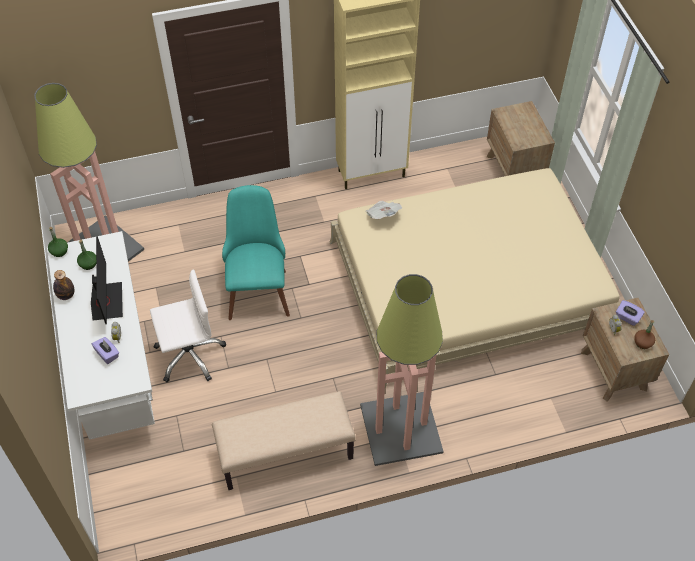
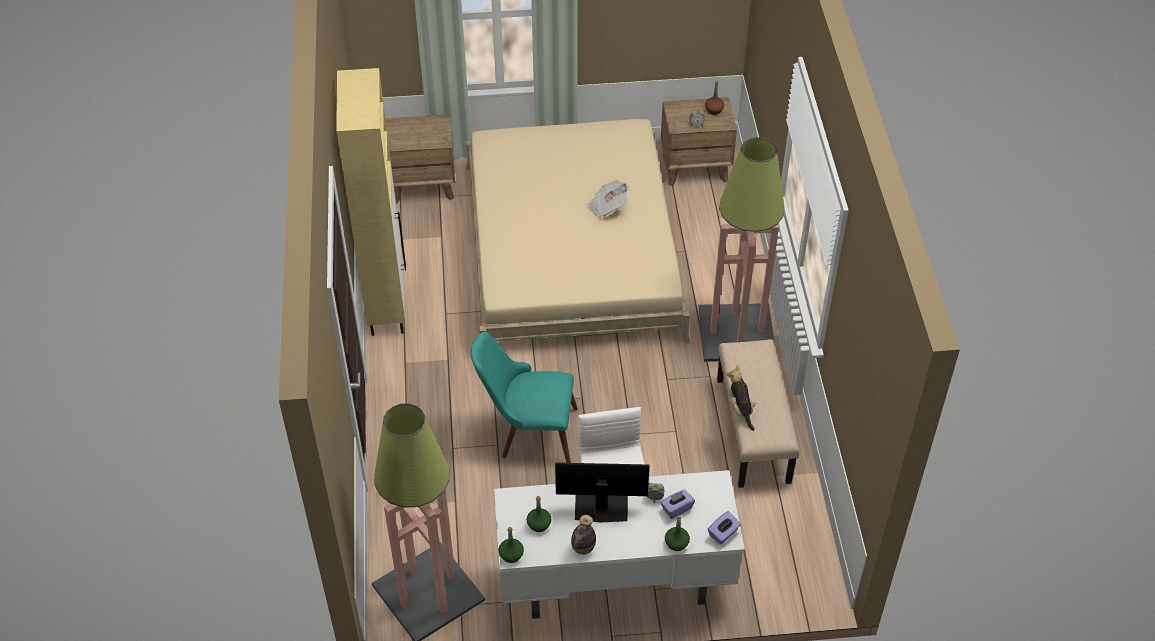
camera: 80 degrees left, 5 degrees down
newspaper [366,201,402,219] -> newspaper moved to [586,180,629,218]
purple tissue box [616,300,645,326] -> purple tissue box moved to [708,511,741,545]
none -> green bottle [665,515,690,551]
none -> plush toy [727,365,756,431]

